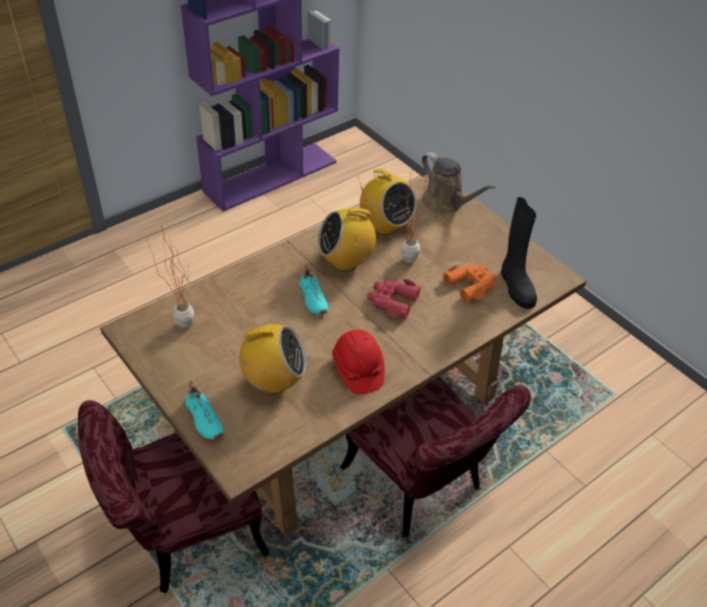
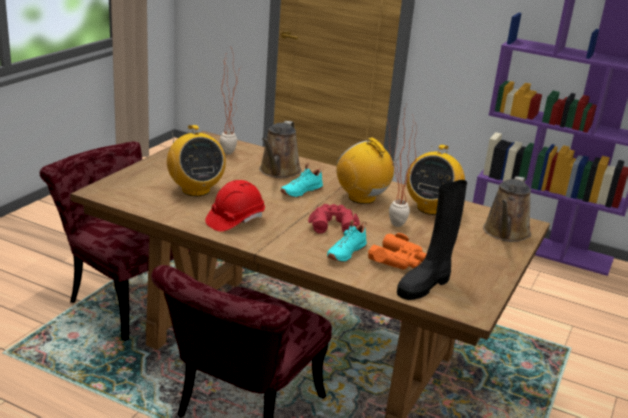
camera: 65 degrees right, 20 degrees down
turquoise shoe [186,381,224,440] -> turquoise shoe moved to [327,220,367,262]
none -> brown watering can [259,121,301,178]

